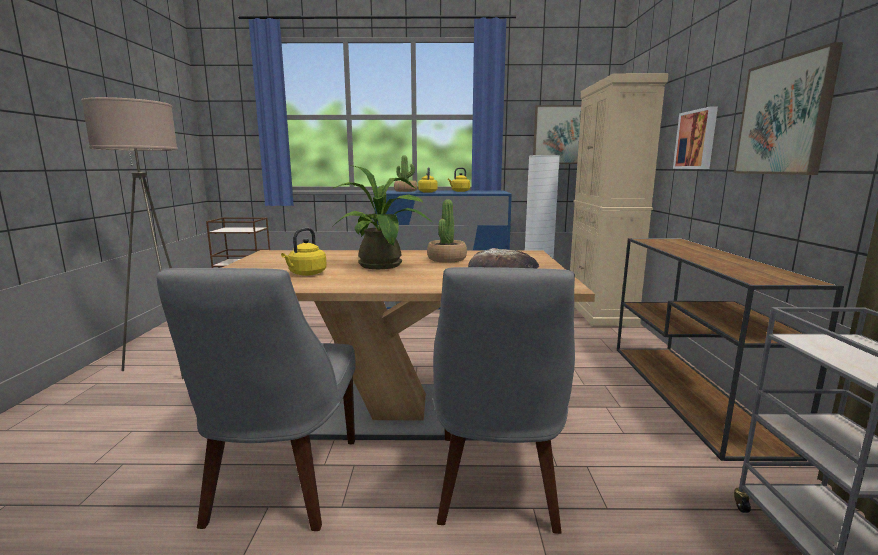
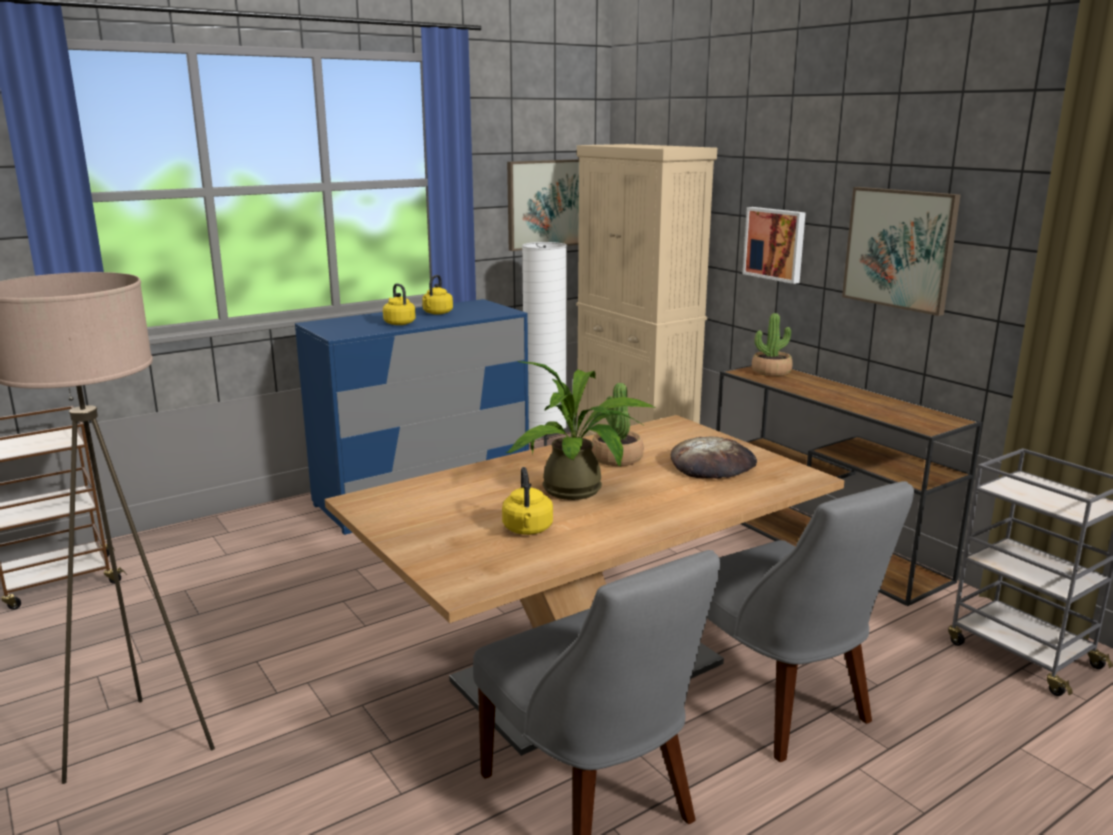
camera: 35 degrees left, 5 degrees up
potted plant [394,155,417,192] -> potted plant moved to [752,313,793,376]

